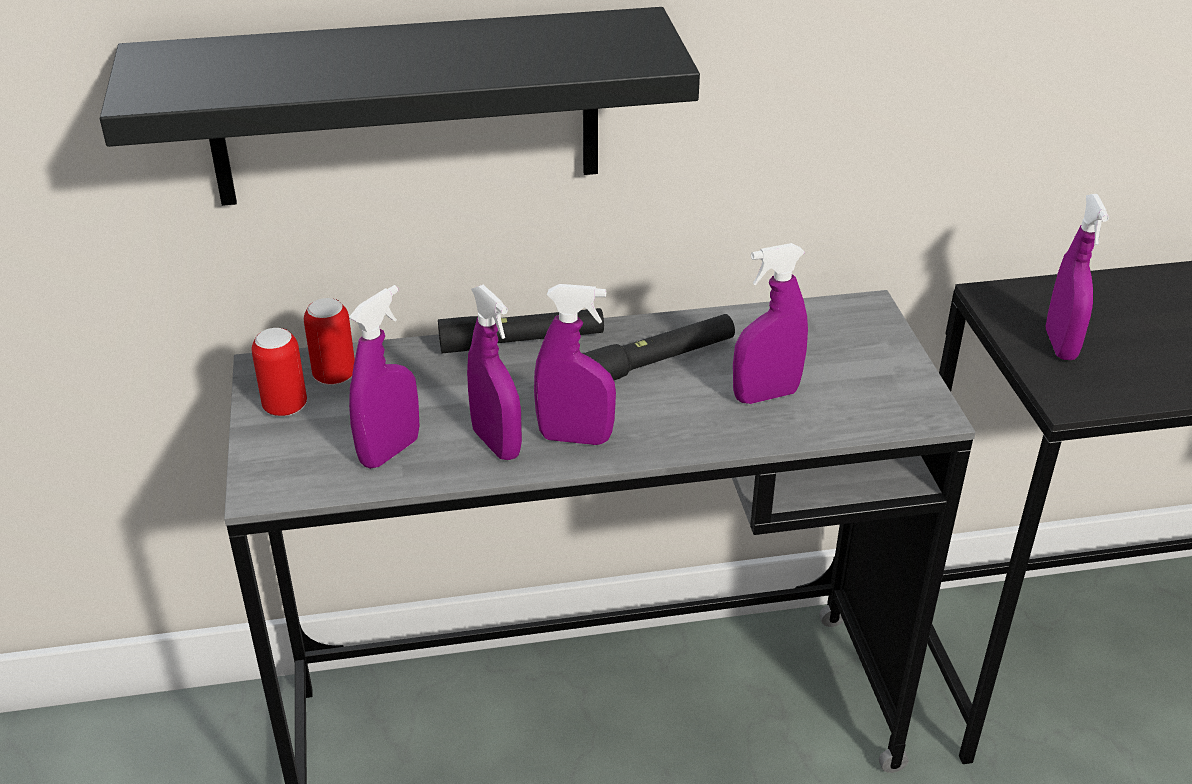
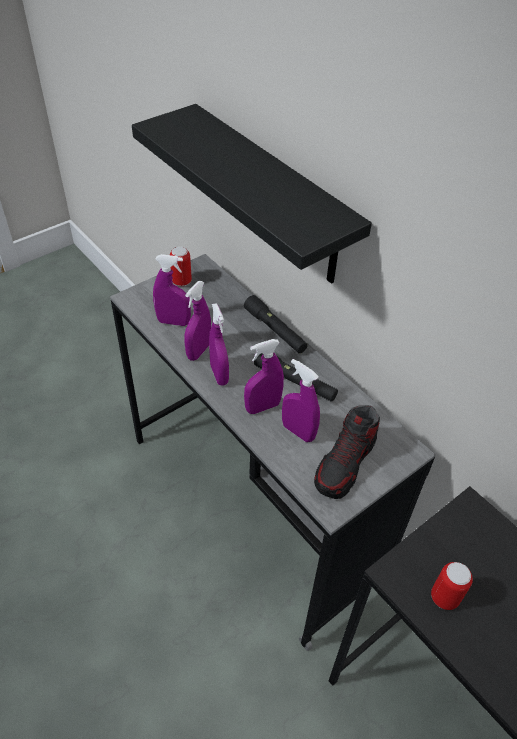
camera: 60 degrees right, 10 degrees up
can [304,298,355,385] -> can moved to [431,562,473,610]
purple spray bottle [1046,194,1109,360] -> purple spray bottle moved to [244,339,284,414]
none -> shoe [314,405,380,499]

